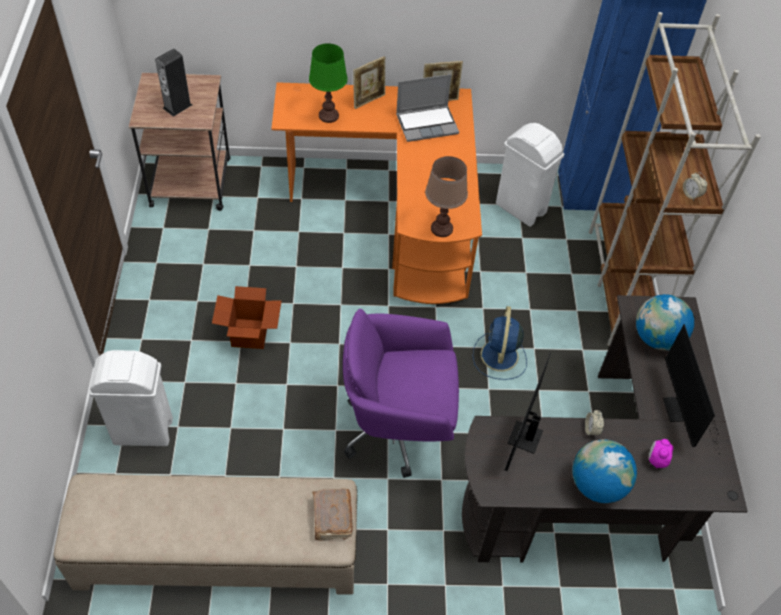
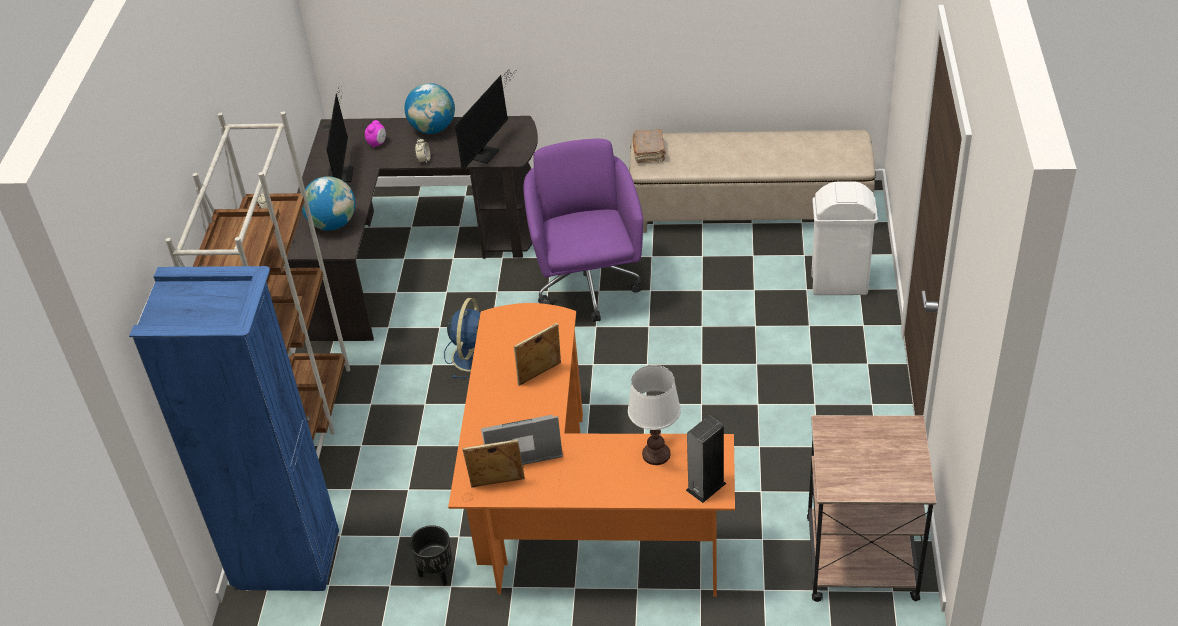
camera: 170 degrees left, 10 degrees down
speaker [155,49,192,117] -> speaker moved to [686,415,726,503]
cardboard box [212,286,282,349] -> none
green table lamp [309,43,348,123] -> white table lamp [628,365,681,465]
purple office chair [343,309,459,478] -> purple office chair turned 105 degrees counterclockwise [523,139,643,322]
picture frame [353,56,385,109] -> picture frame moved to [514,323,561,386]
brown table lamp [425,156,468,237] -> none
white trash can [496,123,564,227] -> none
none -> black planter [410,525,452,586]

